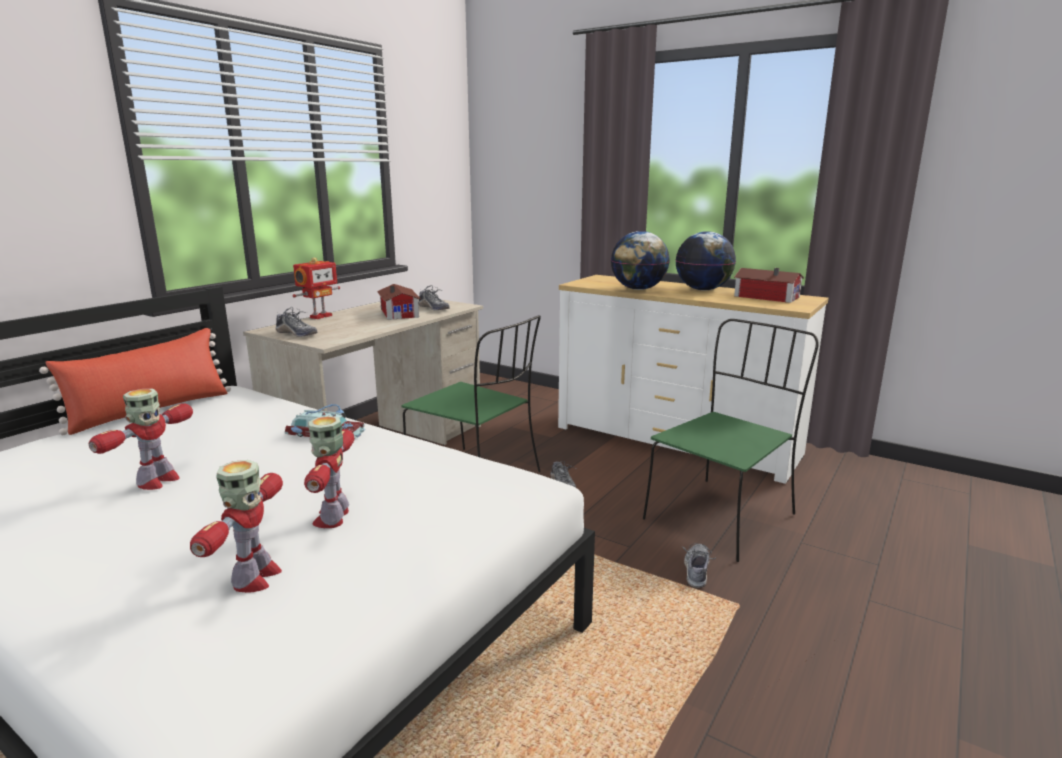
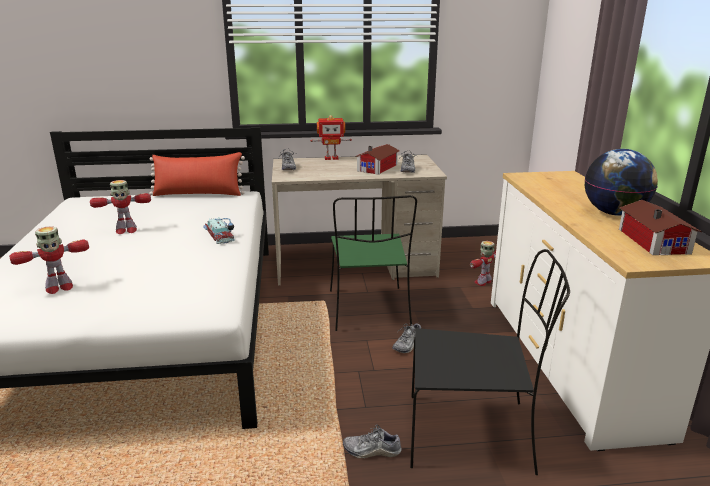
camera: 50 degrees right, 5 degrees up
toy robot [304,416,354,528] -> toy robot moved to [470,241,496,286]
globe [611,231,670,290] -> none
green chair [643,319,819,562] -> black chair [410,249,570,475]
shoe [682,543,716,588] -> shoe turned 150 degrees counterclockwise [343,424,402,458]

